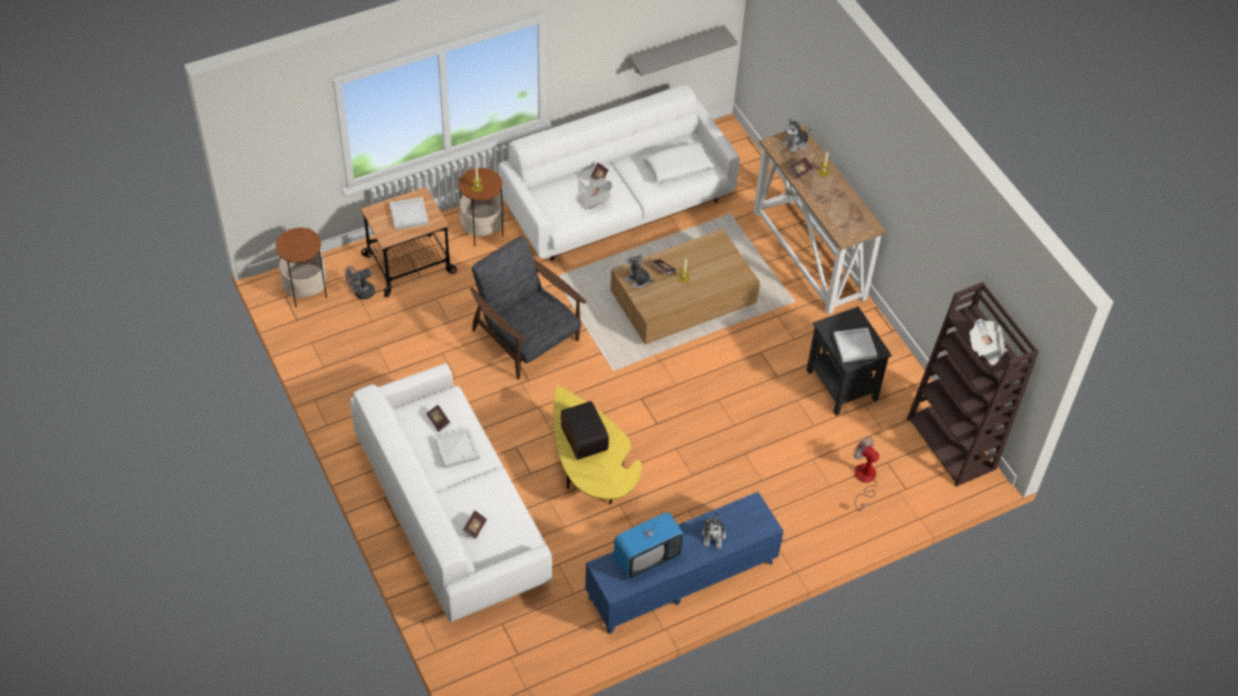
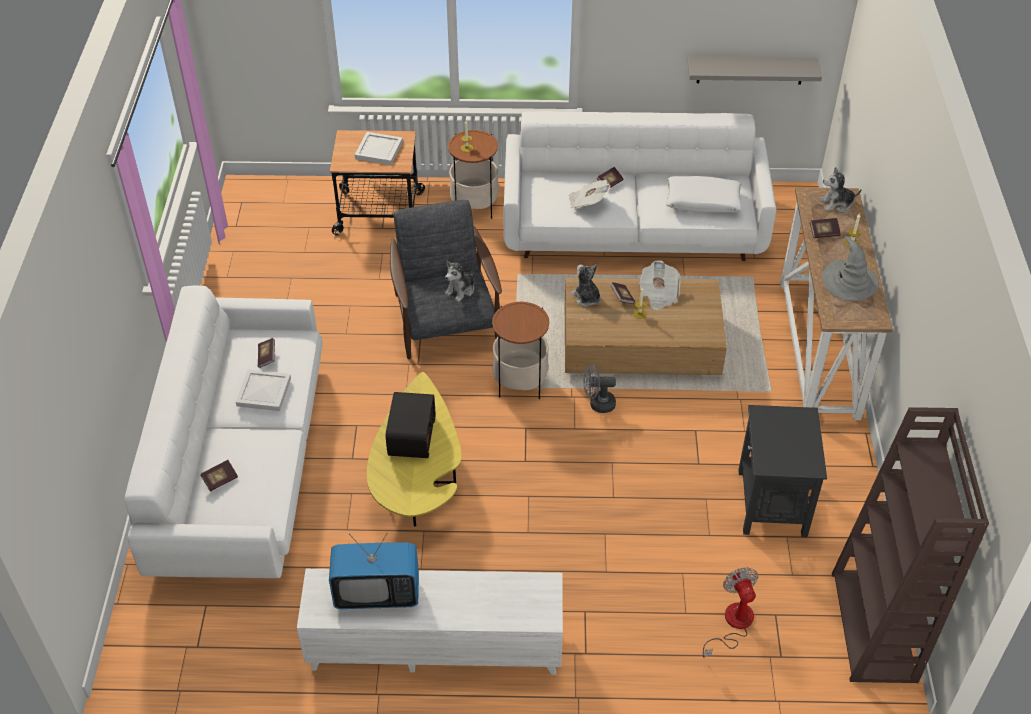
camera: 30 degrees right, 5 degrees down
side table [276,228,327,307] -> side table moved to [492,302,549,399]
grey fan [345,266,375,300] -> grey fan moved to [583,365,616,413]
blue tv stand [585,492,783,634] -> white tv stand [297,569,563,675]
plush toy [702,511,726,549] -> plush toy moved to [445,261,474,302]
white tray [834,328,877,362] -> none
newspaper [969,319,1007,365] -> newspaper moved to [639,260,681,310]
none -> grey hat [822,236,879,301]

